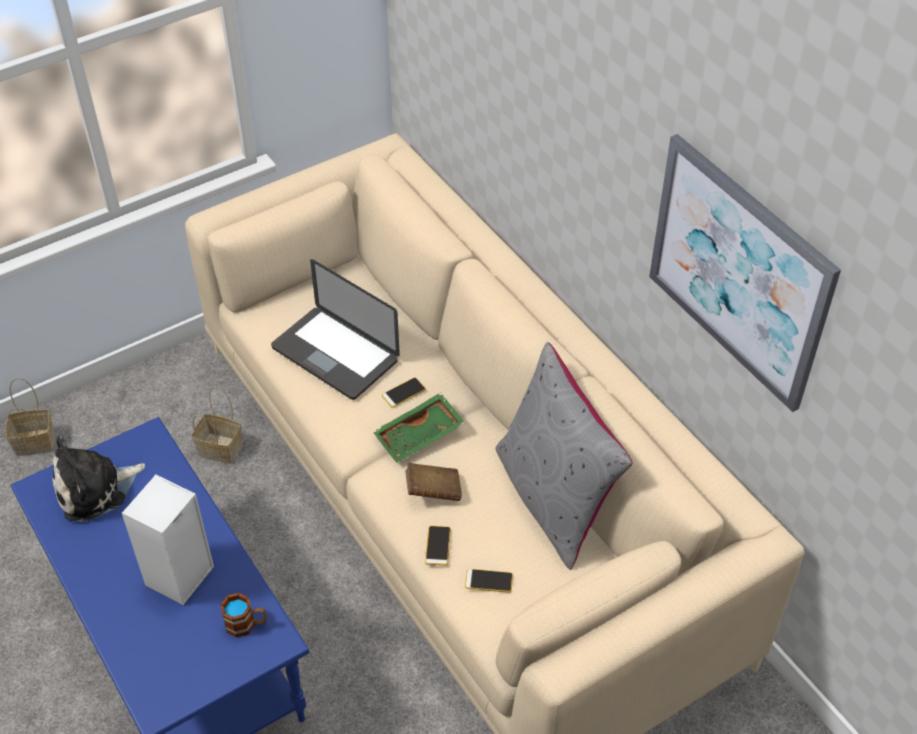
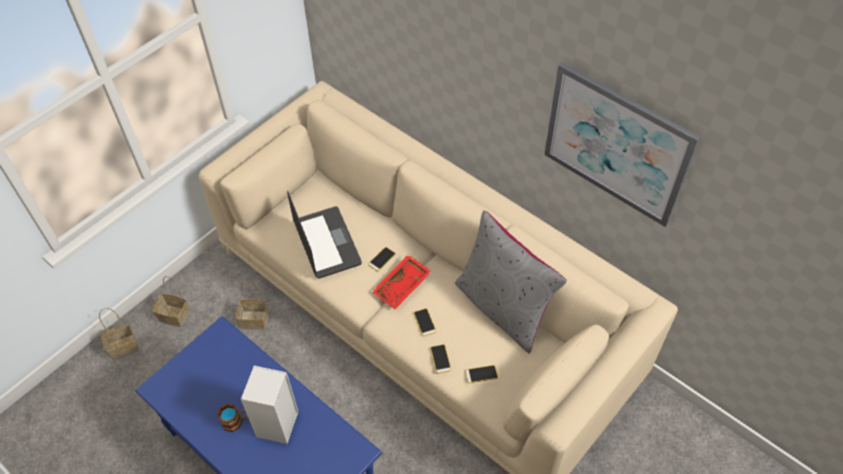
camera: 15 degrees left, 5 degrees up
plush toy [53,436,145,522] -> none
mug [220,593,267,637] -> mug moved to [217,404,249,432]
laptop [271,259,400,400] -> laptop turned 135 degrees counterclockwise [287,191,362,279]
green tray [373,393,465,463] -> red tray [372,255,432,309]
brown book [405,463,462,501] -> phone [414,308,436,336]
none -> basket [151,276,190,327]

